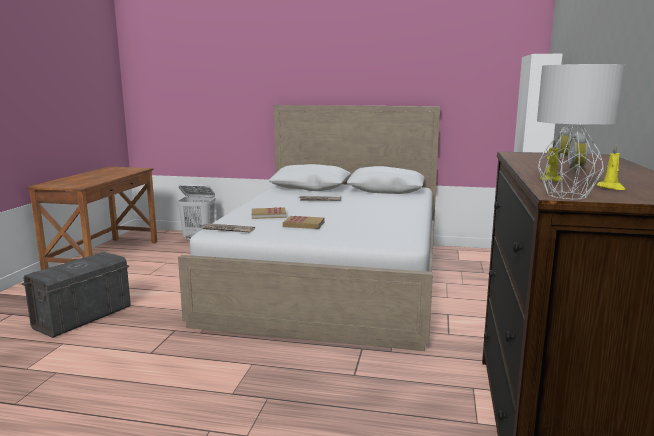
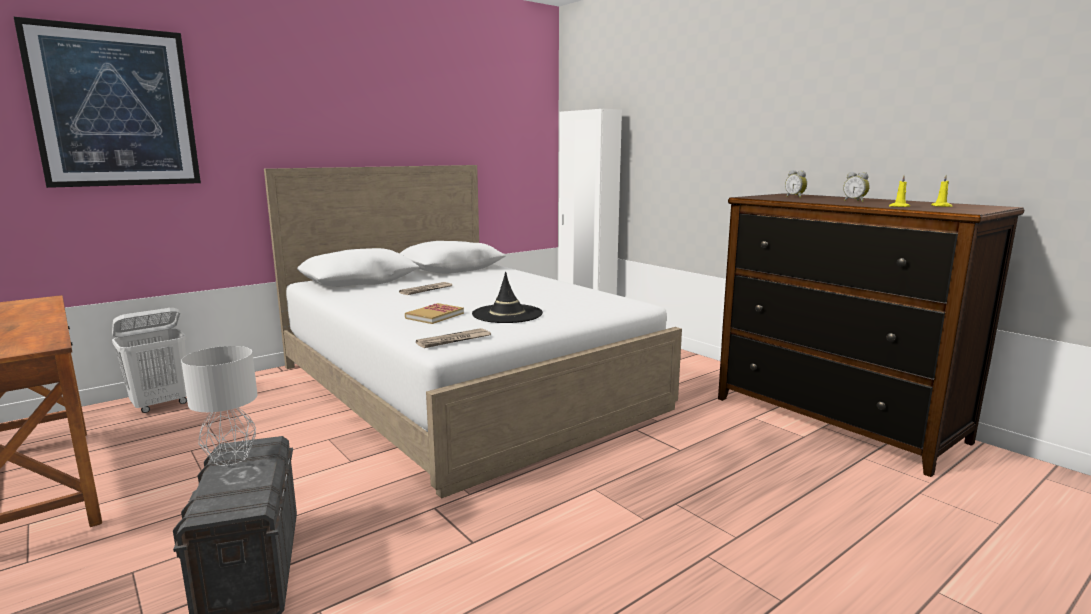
camera: 50 degrees left, 0 degrees up
book [283,216,325,229] -> black hat [472,272,543,323]
grey table lamp [537,64,624,199] -> grey table lamp moved to [181,346,258,466]
none -> picture [13,16,201,188]

